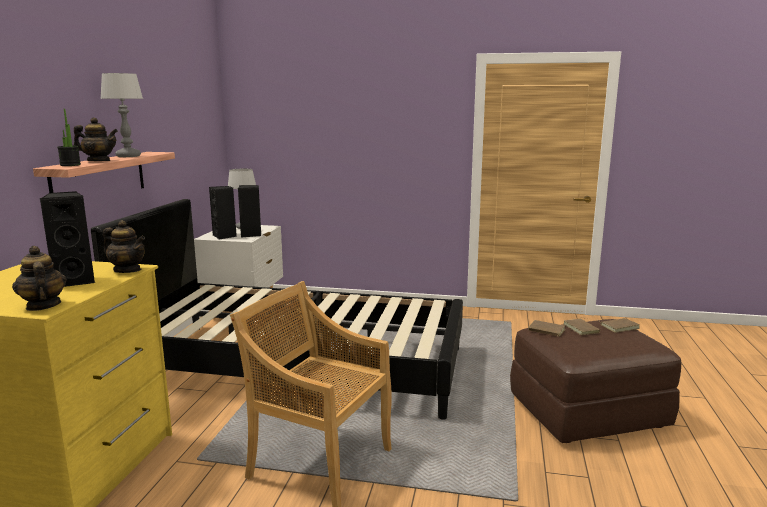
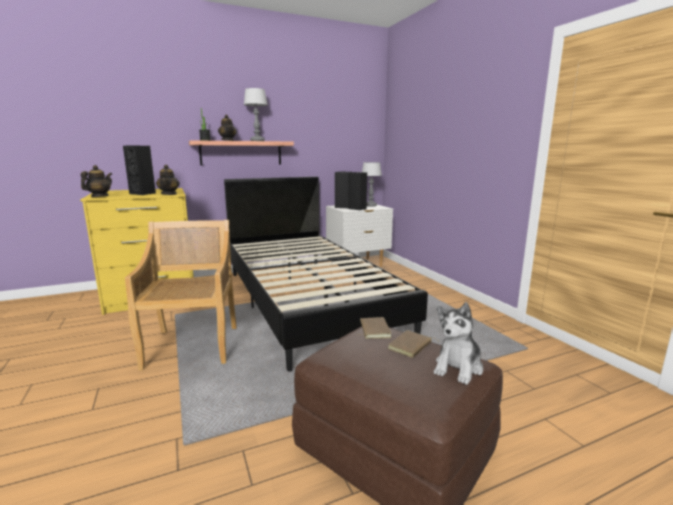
camera: 55 degrees right, 0 degrees up
brown book [598,318,640,333] -> plush toy [434,302,483,385]

